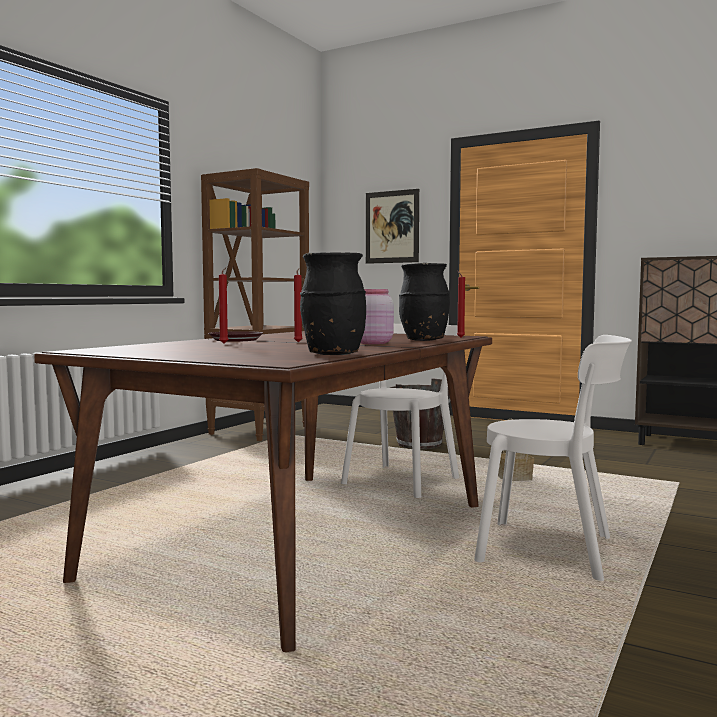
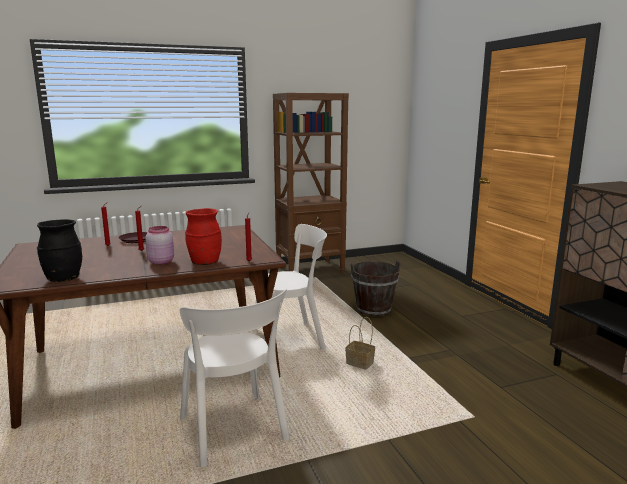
camera: 40 degrees right, 10 degrees up
picture [366,189,419,264] -> none
black vase [399,263,450,341] -> red vase [185,208,222,265]

